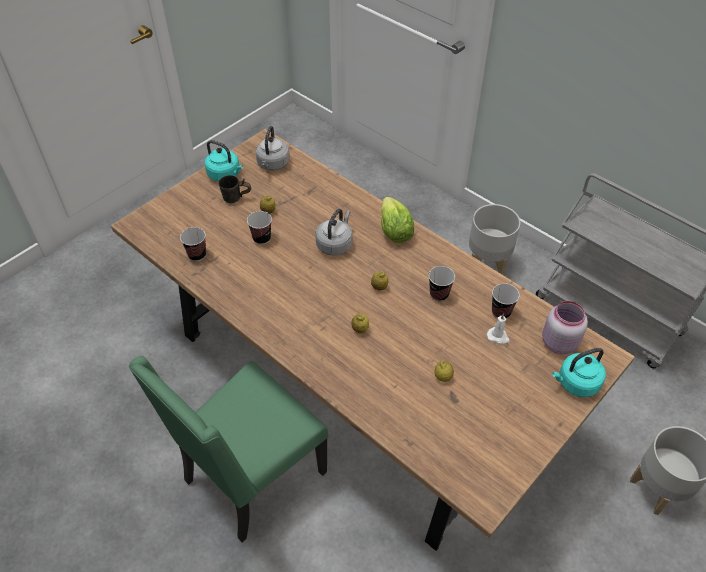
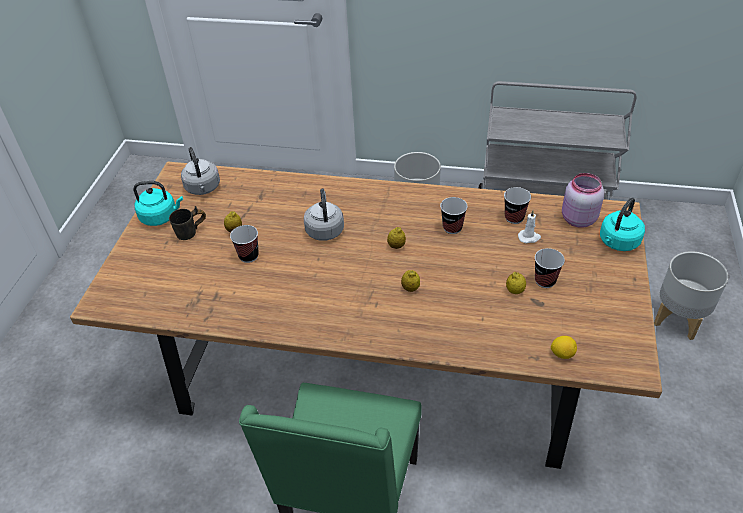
camera: 30 degrees left, 5 degrees down
cup [180,227,206,261] -> cup moved to [535,248,565,288]
lettuce [381,197,414,243] -> none
none -> lemon [551,336,577,359]

